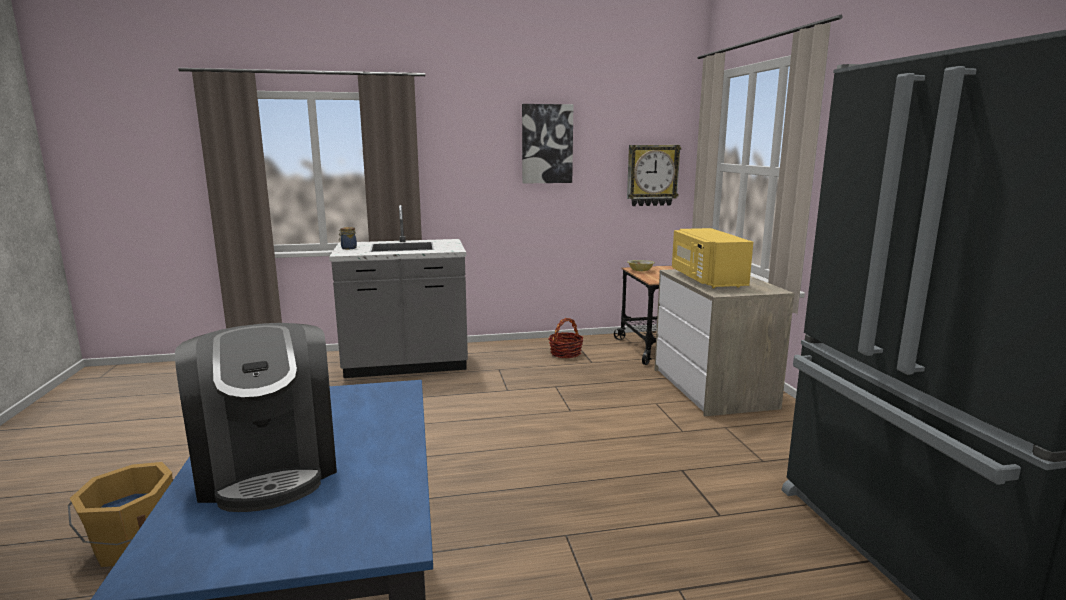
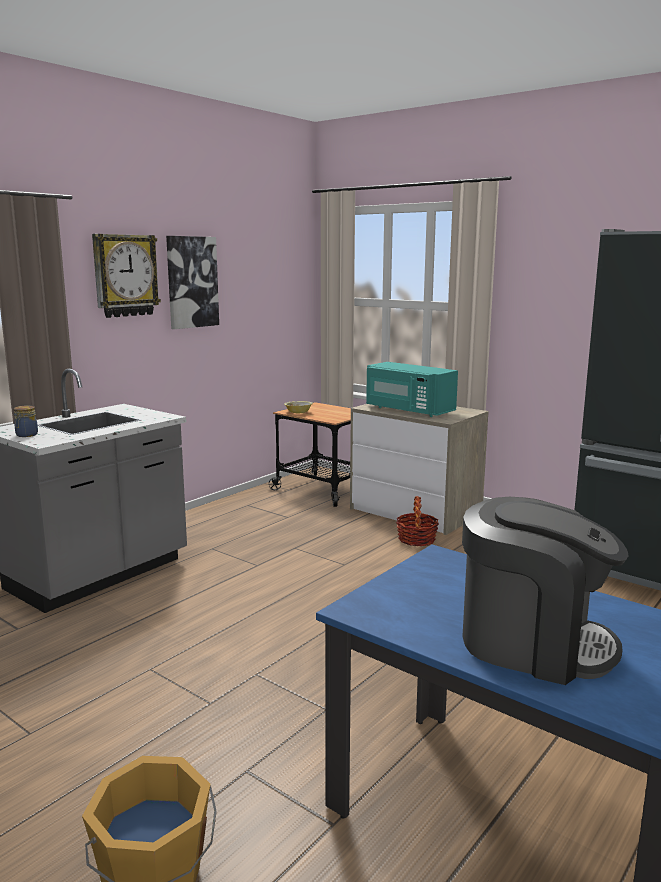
camera: 40 degrees left, 0 degrees up
basket [549,318,584,358] -> basket moved to [396,496,439,546]
wall clock [627,145,681,206] -> wall clock moved to [92,234,161,318]
yellow microwave [672,228,753,288] -> turquoise microwave [366,362,458,417]

